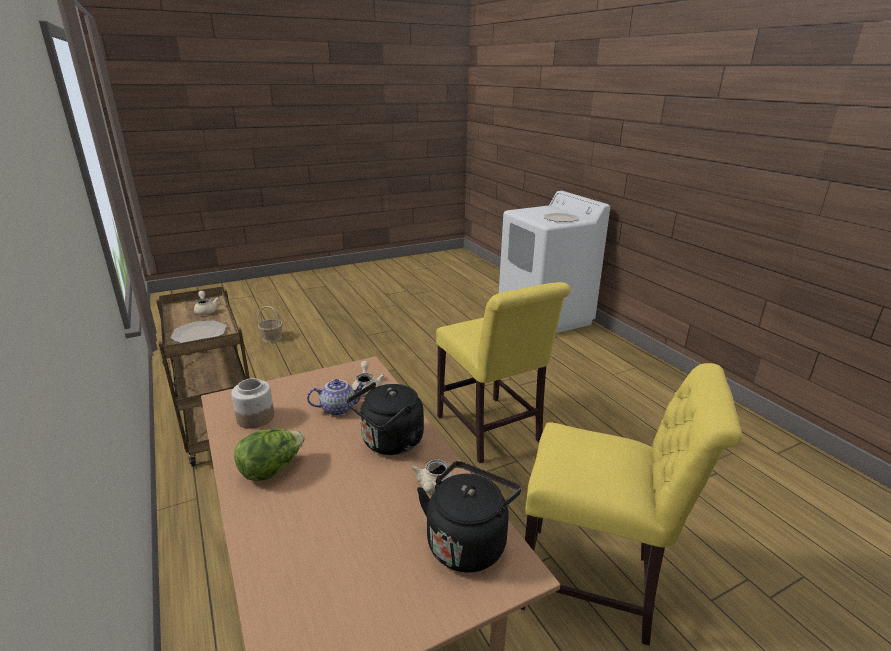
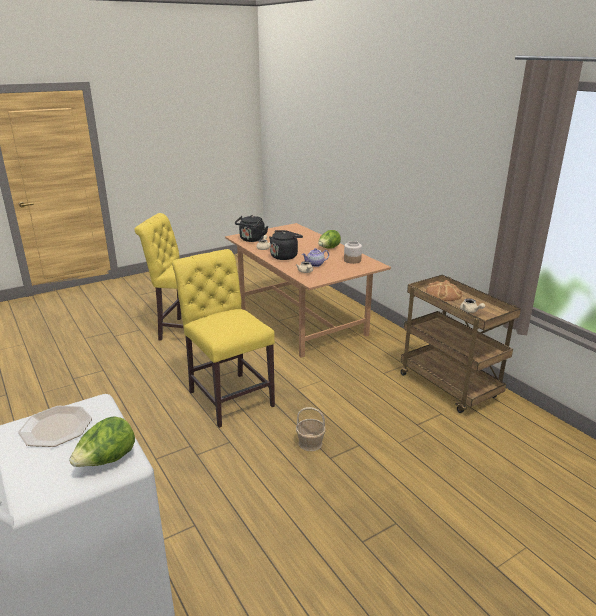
camera: 175 degrees right, 0 degrees up
plate [170,320,227,343] -> bread [426,280,462,301]
basket [258,306,283,343] -> basket moved to [296,407,326,451]
none -> lettuce [69,416,135,467]

